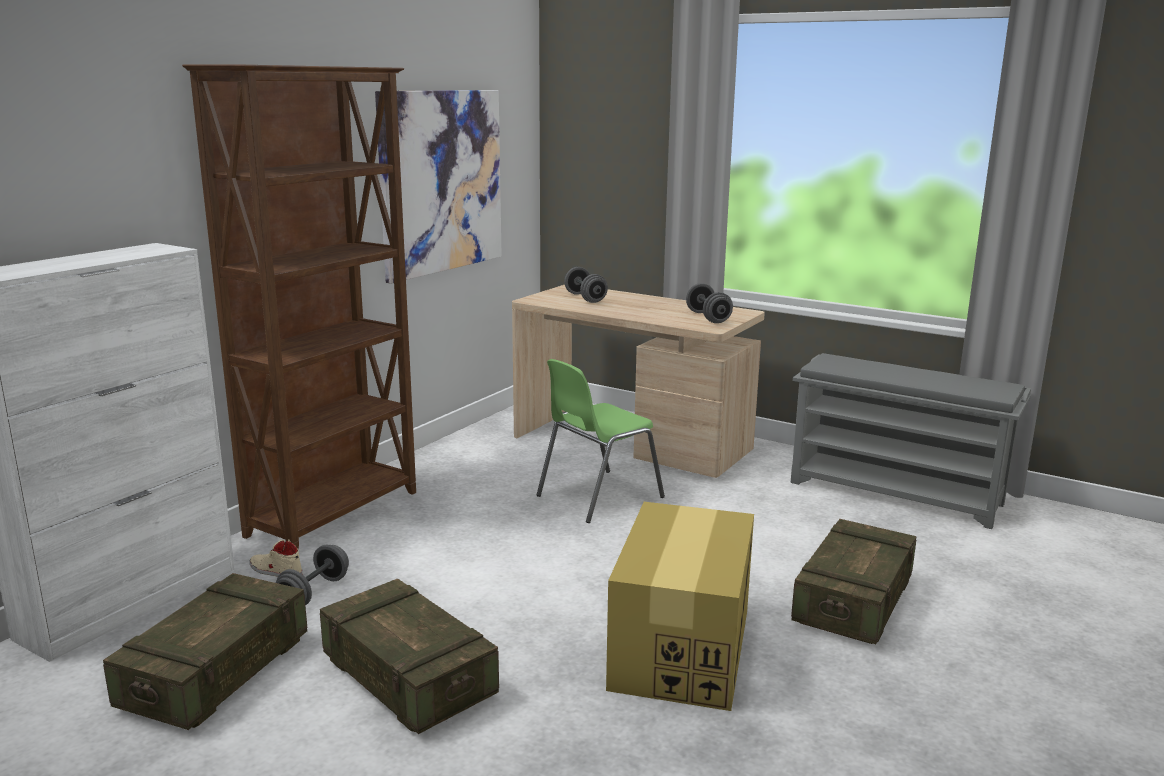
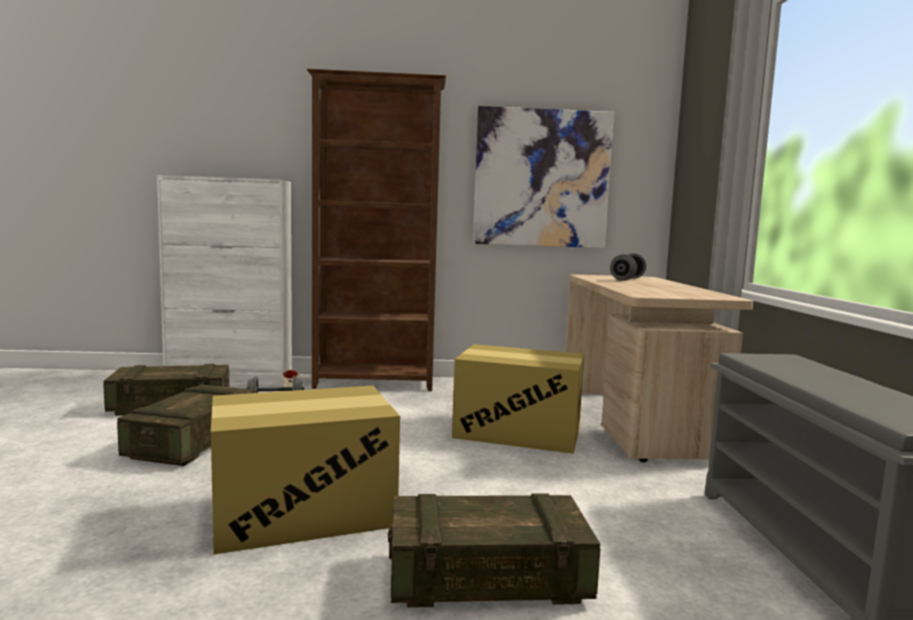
camera: 55 degrees right, 10 degrees down
green chair [537,359,665,523] -> cardboard box [452,344,584,454]
grey dumbbell [686,283,733,323] -> none

